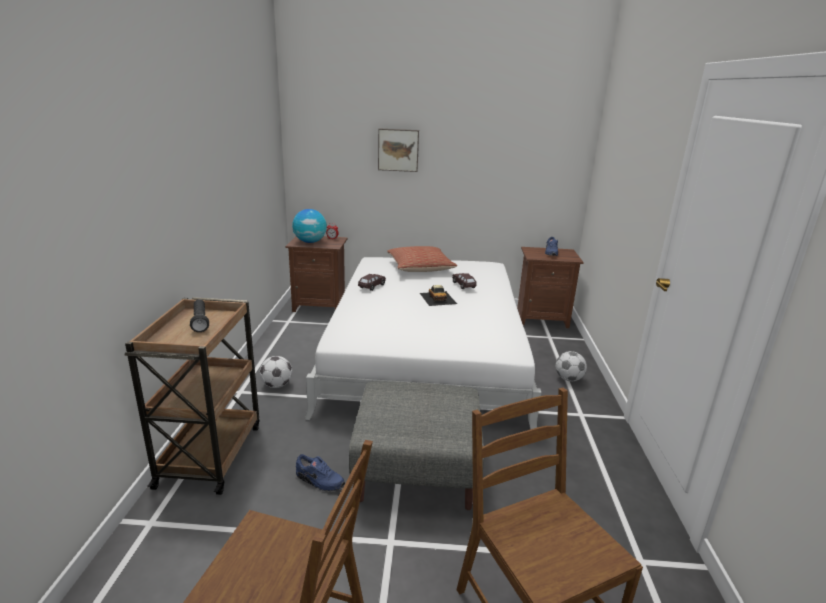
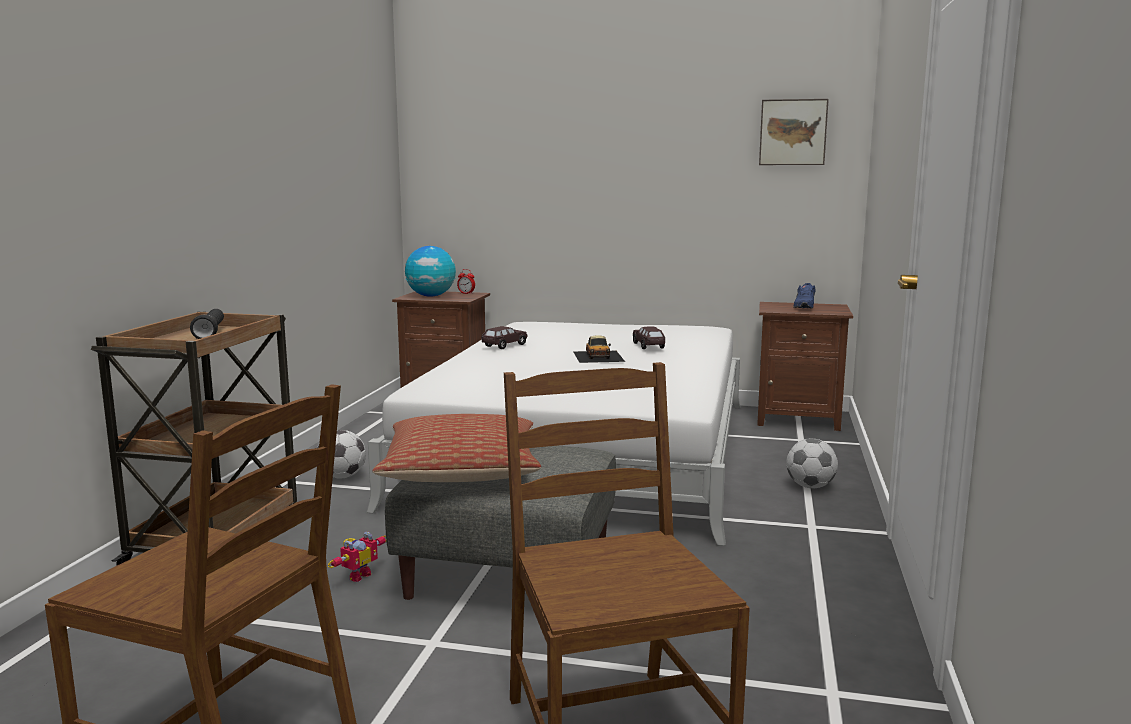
camera: 10 degrees right, 10 degrees down
blue shoe [296,454,345,491] -> toy robot [328,531,386,582]
picture [378,128,419,172] -> picture moved to [759,99,829,165]
pillow [387,246,457,272] -> pillow moved to [373,414,541,482]

